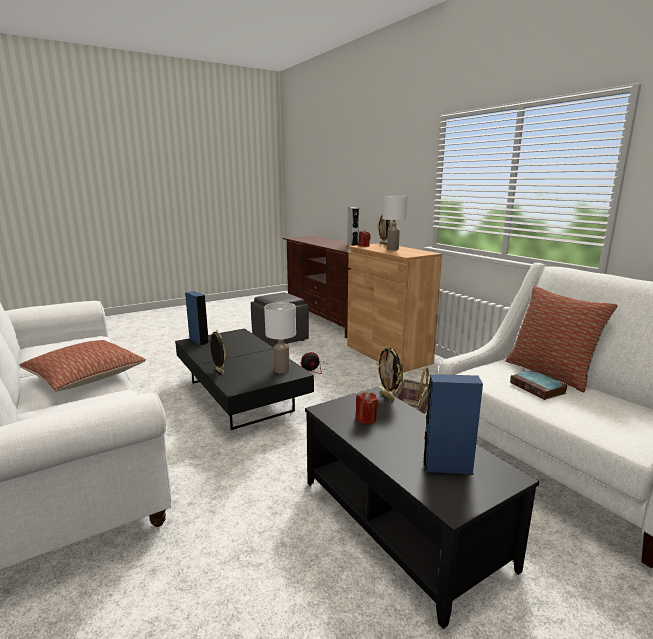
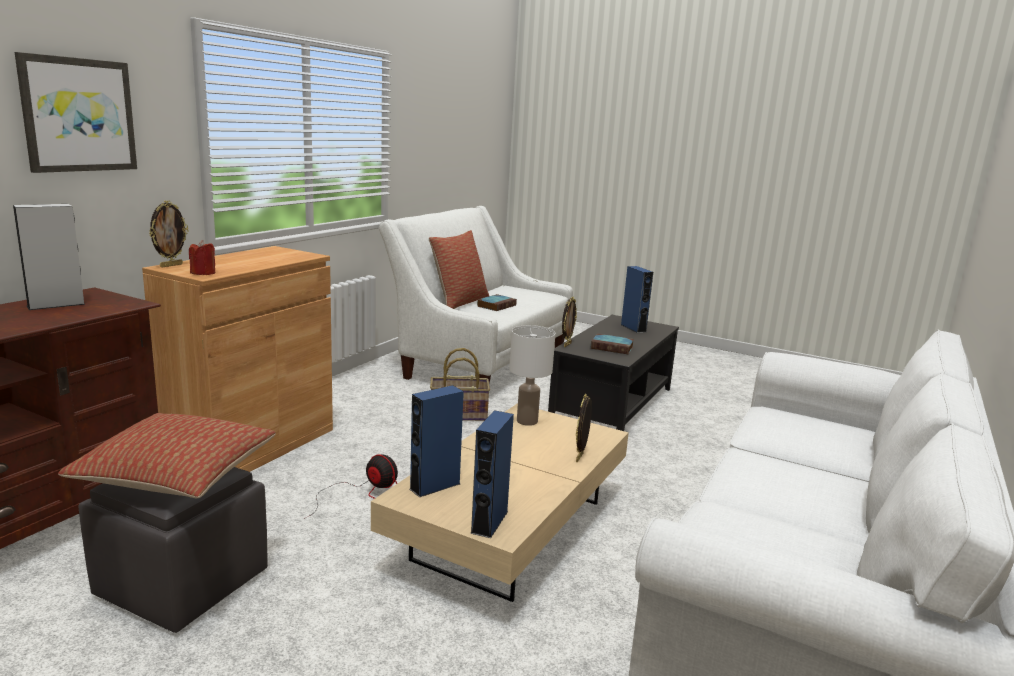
camera: 120 degrees left, 0 degrees up
pillow [19,340,146,392] -> pillow moved to [58,413,276,498]
black coffee table [175,328,314,430] -> beige coffee table [371,404,629,602]
red candle [355,392,379,424] -> book [591,334,634,355]
white table lamp [382,195,407,251] -> none
none -> picture [15,52,137,173]
none -> blue speaker [410,385,464,497]

